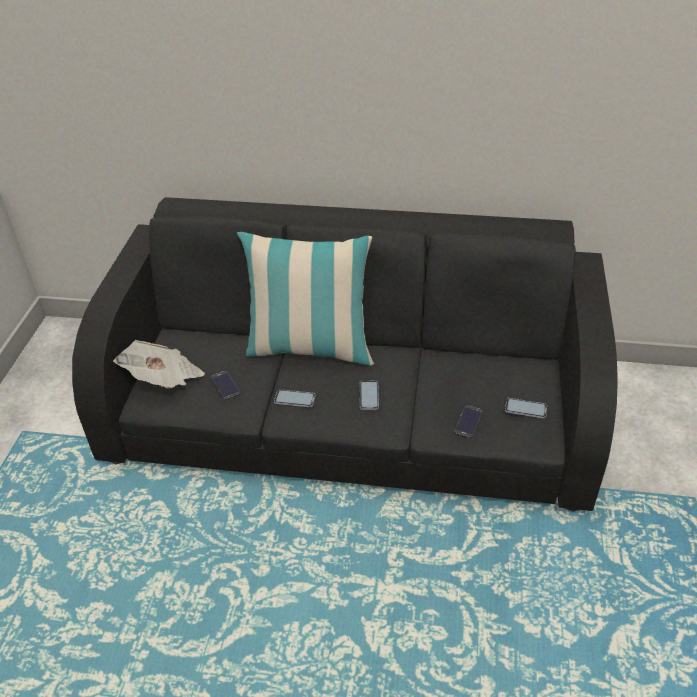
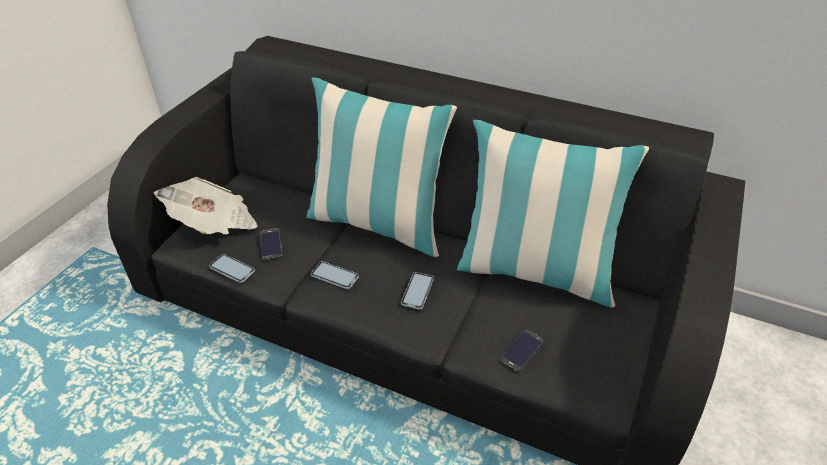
camera: 15 degrees right, 0 degrees up
phone [505,398,547,419] -> phone moved to [209,254,255,283]
none -> pillow [457,120,649,308]

